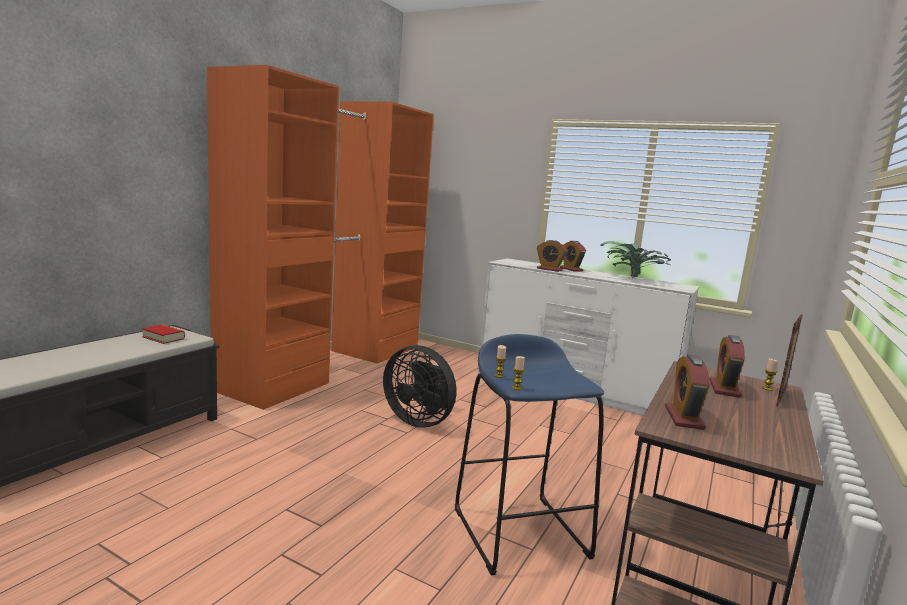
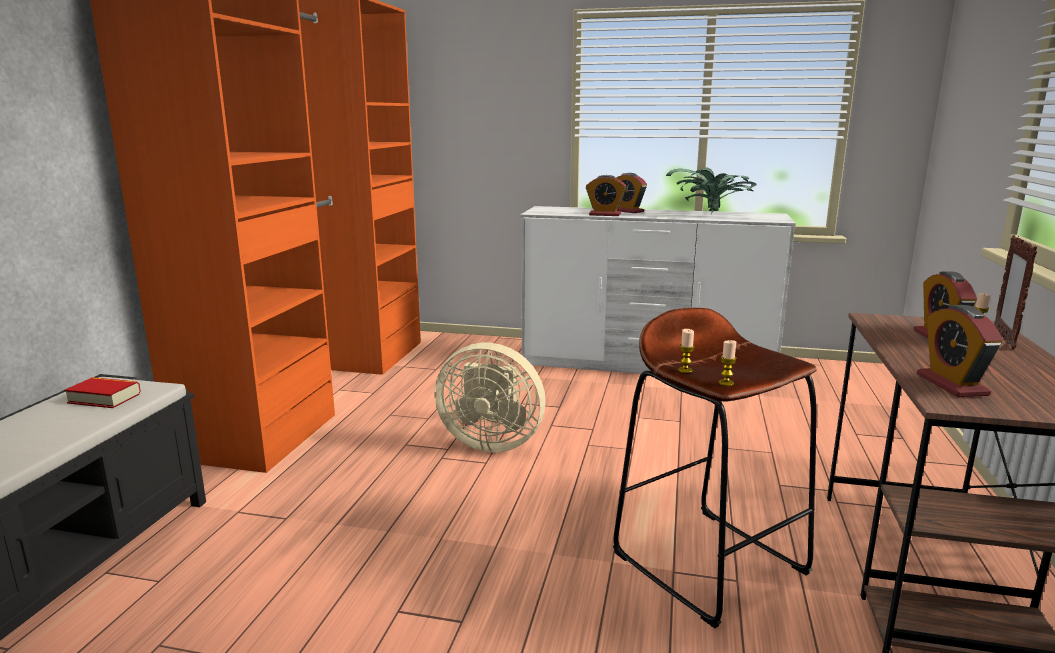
camera: 15 degrees left, 5 degrees up
black fan [383,345,457,428] -> beige fan [434,343,546,453]
blue stool [455,334,604,576] -> brown stool [613,308,817,628]

